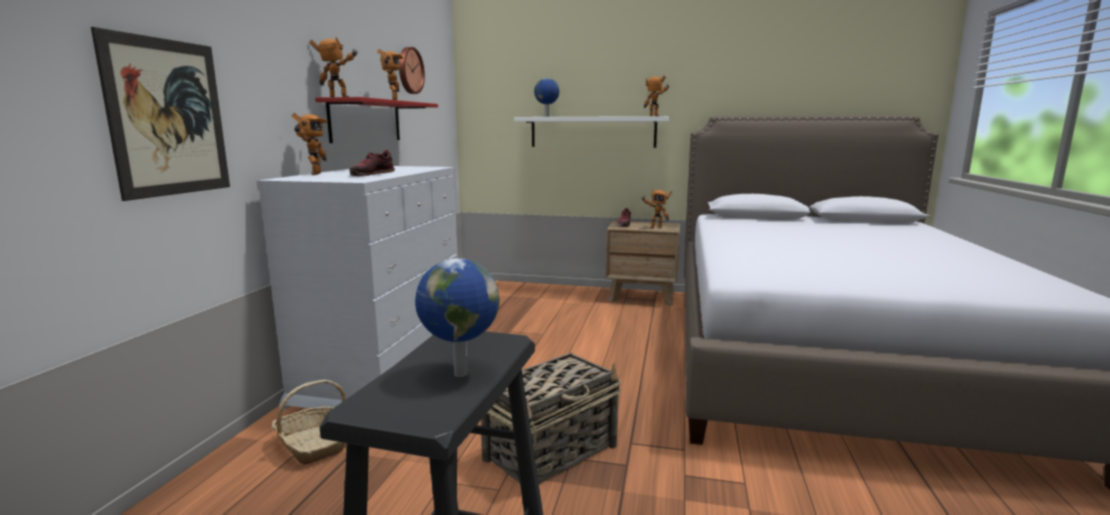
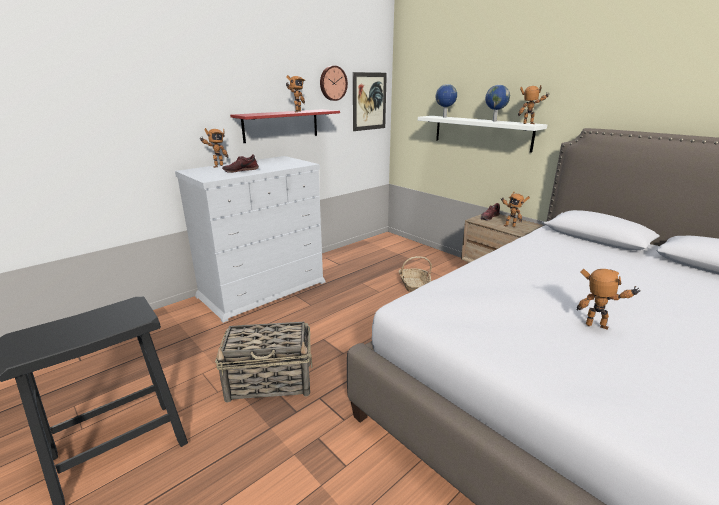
camera: 35 degrees right, 10 degrees up
picture [91,27,230,201] -> picture moved to [353,72,387,131]
basket [272,380,346,465] -> basket moved to [399,256,432,292]
toy robot [309,36,358,97] -> toy robot moved to [577,269,641,330]
globe [415,258,500,377] -> globe moved to [485,85,510,121]

